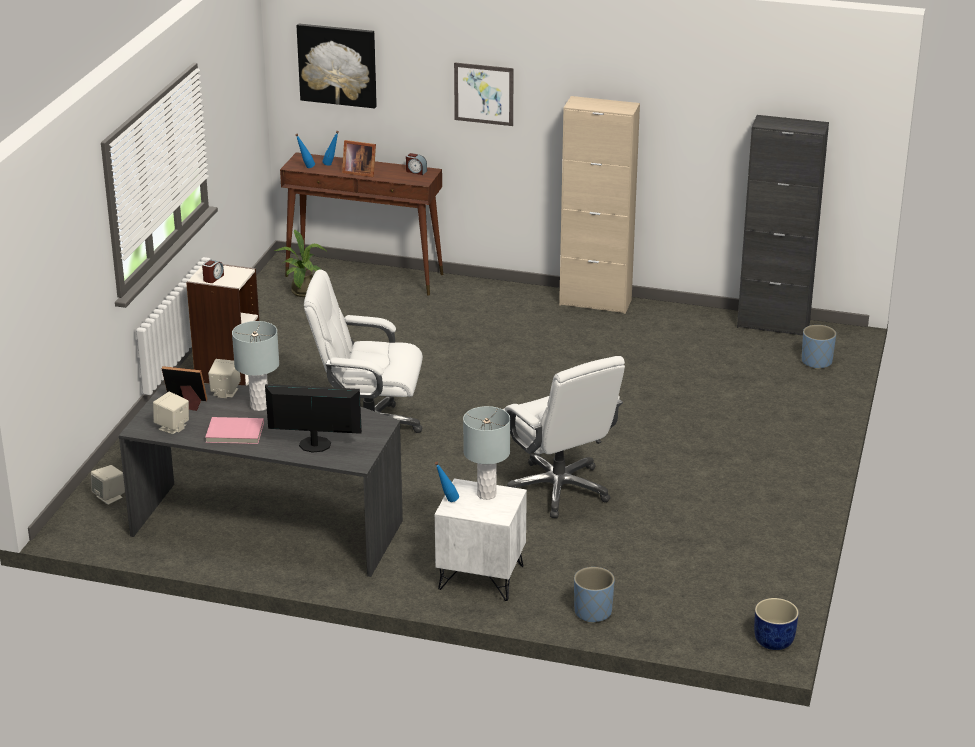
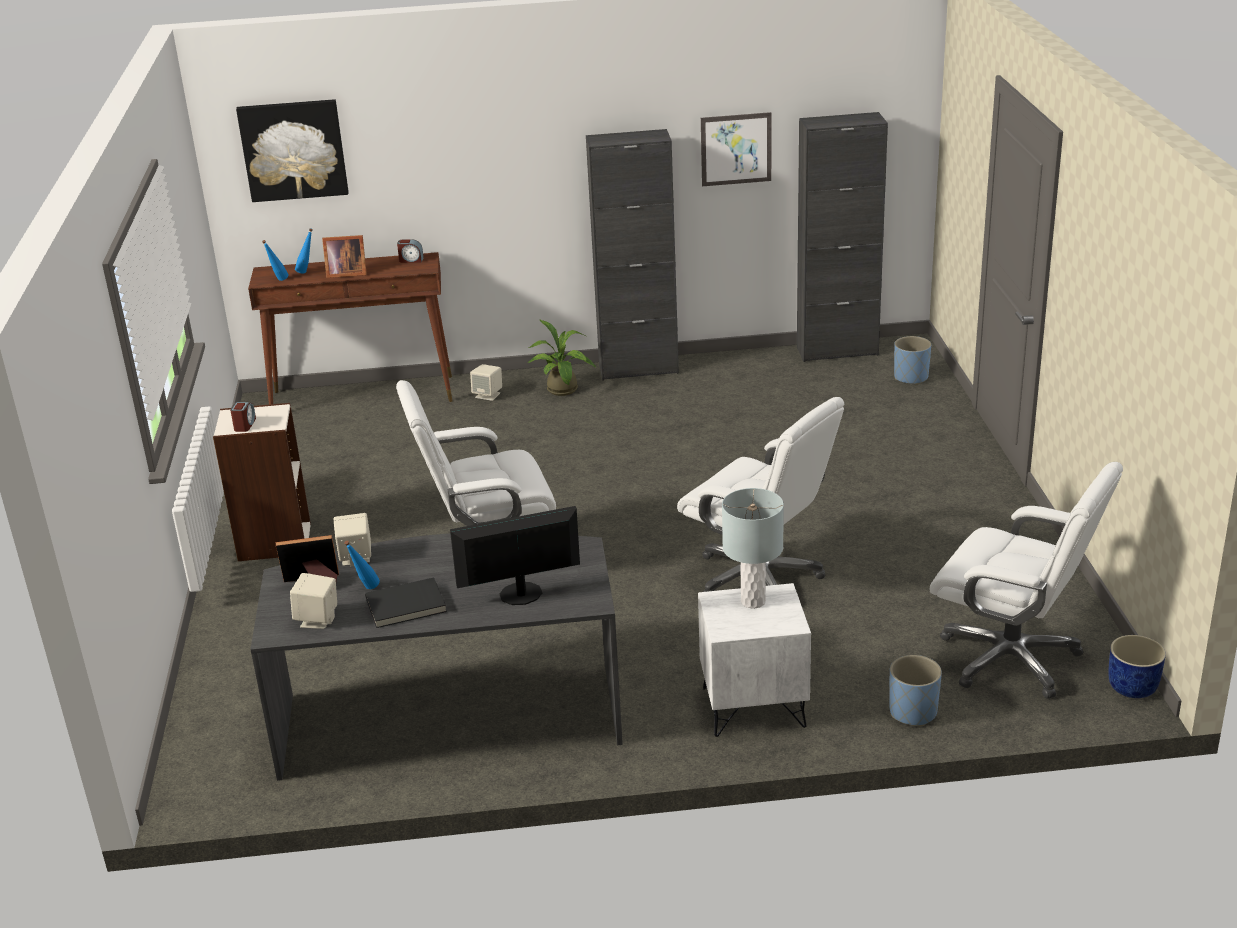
camera: 20 degrees left, 0 degrees up
beige speaker [91,465,125,505] -> beige speaker moved to [470,364,502,401]
pink book [205,417,264,444] -> black book [365,578,447,628]
grey table lamp [232,321,279,411] -> none
potted plant [274,230,326,297] -> potted plant moved to [528,320,596,396]
blue bottle [435,462,459,502] -> blue bottle moved to [344,540,380,589]
picture [454,62,514,126] -> picture moved to [701,112,771,186]
beige cabinet [559,96,640,314] -> black cabinet [586,129,679,381]
none -> white office chair [930,462,1123,699]

